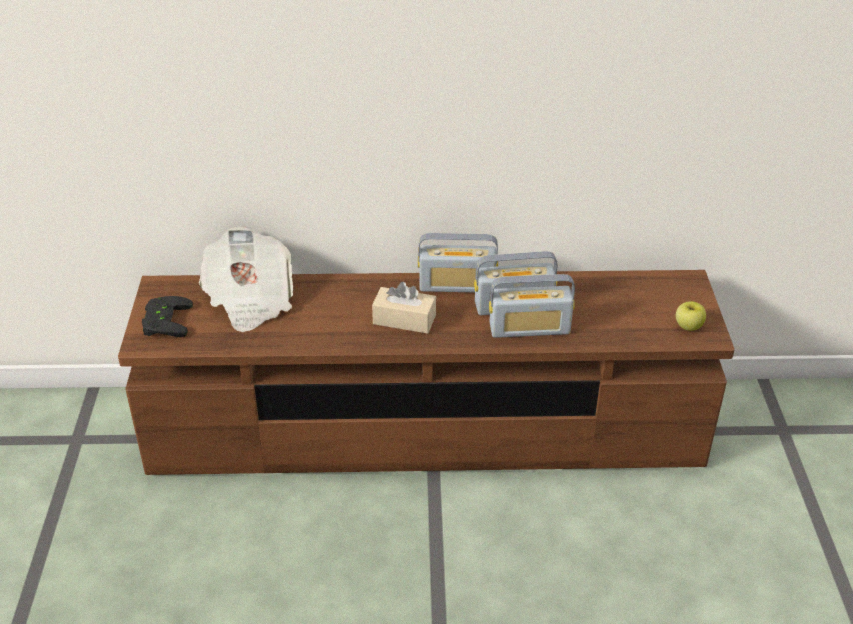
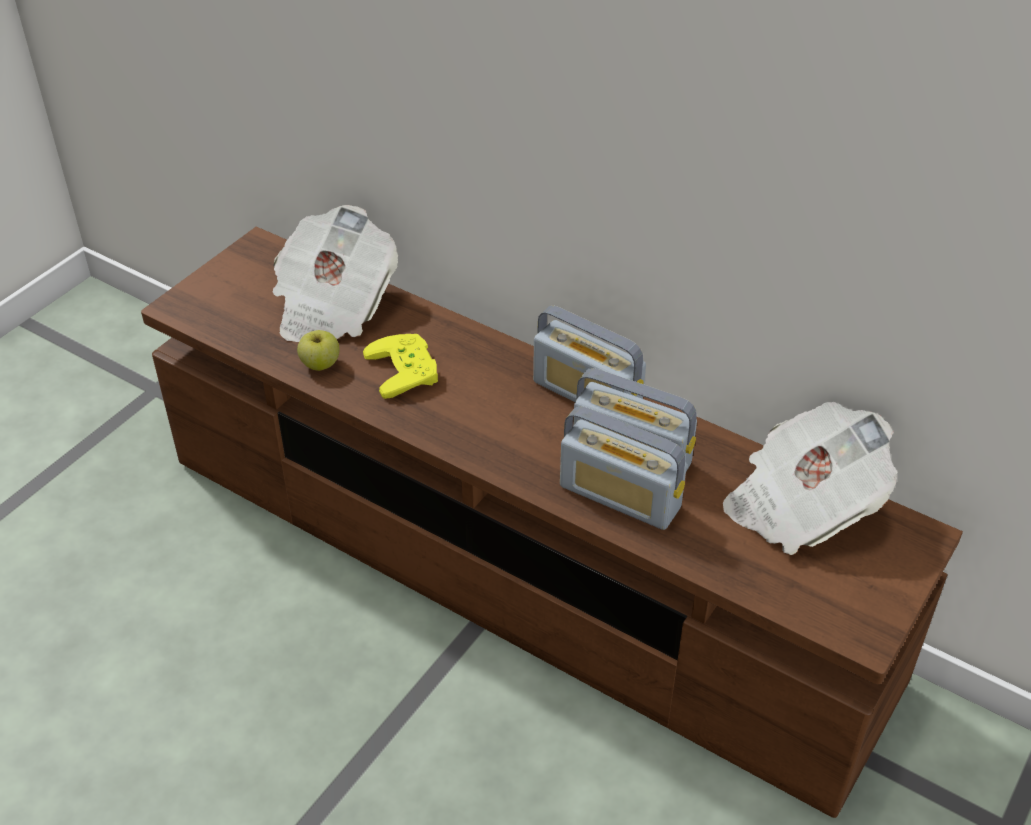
camera: 35 degrees right, 5 degrees up
black game controller [142,296,193,337] -> none
beige tissue box [372,282,436,334] -> none
apple [676,301,706,331] -> apple moved to [297,330,339,371]
none -> yellow game controller [363,334,438,399]
none -> newspaper [723,402,897,555]

